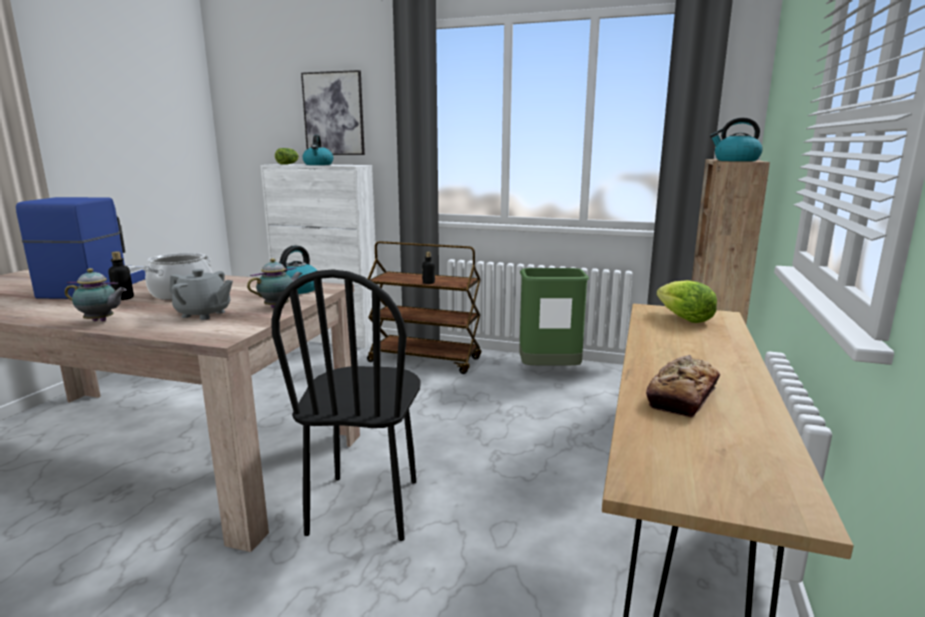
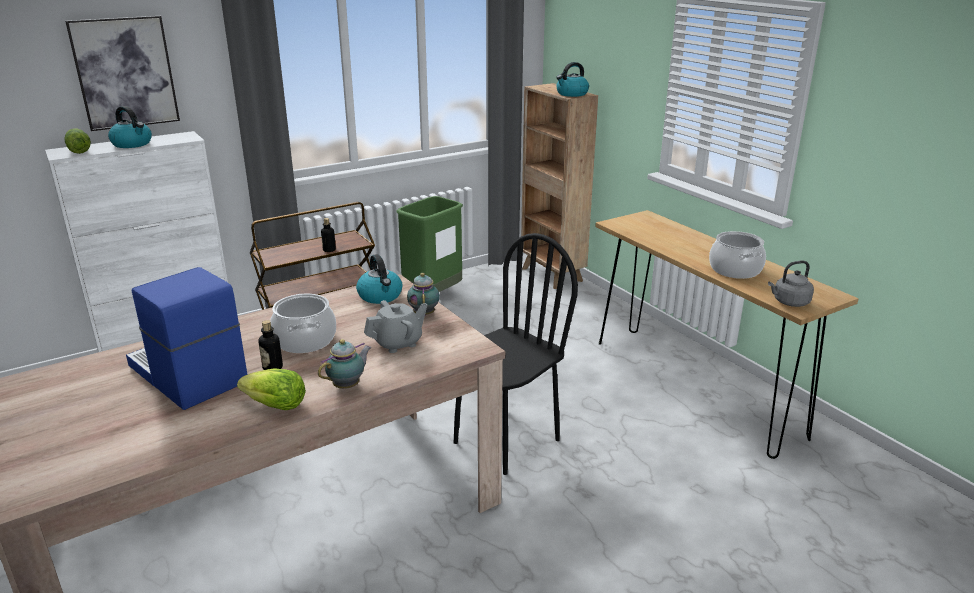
camera: 50 degrees left, 10 degrees up
black chair [271,269,420,541] -> black chair turned 90 degrees counterclockwise [454,233,578,475]
bread [646,355,720,418] -> cooking pot [709,231,766,279]
lettuce [656,280,717,323] -> lettuce moved to [237,368,306,410]
none -> grey kettle [768,261,814,307]

